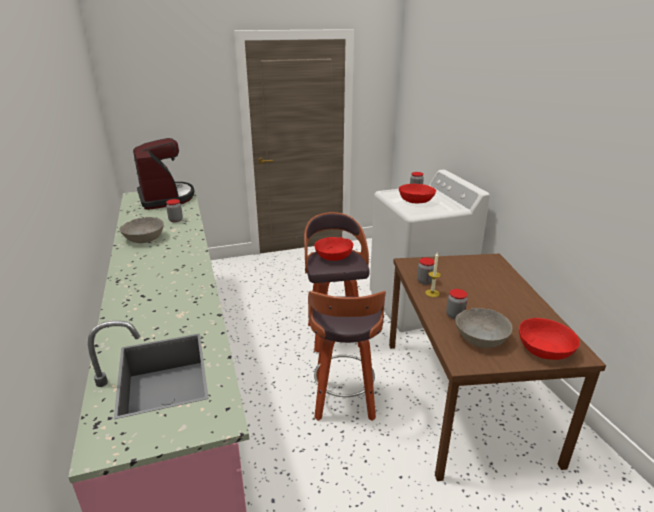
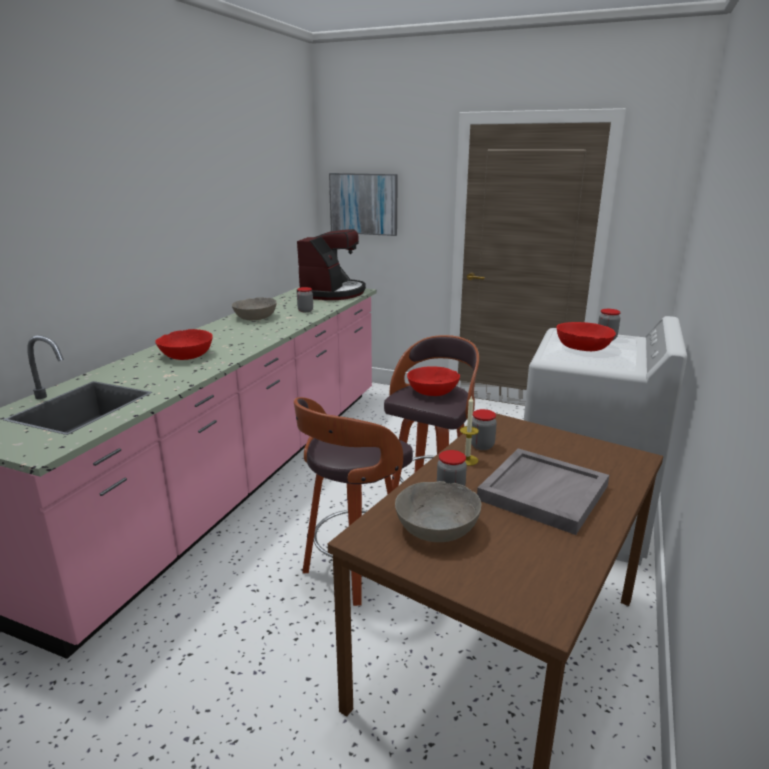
camera: 40 degrees right, 5 degrees down
red bowl [519,318,580,360] -> red bowl moved to [155,329,213,360]
none -> picture [329,173,398,236]
none -> grey tray [477,448,609,535]

